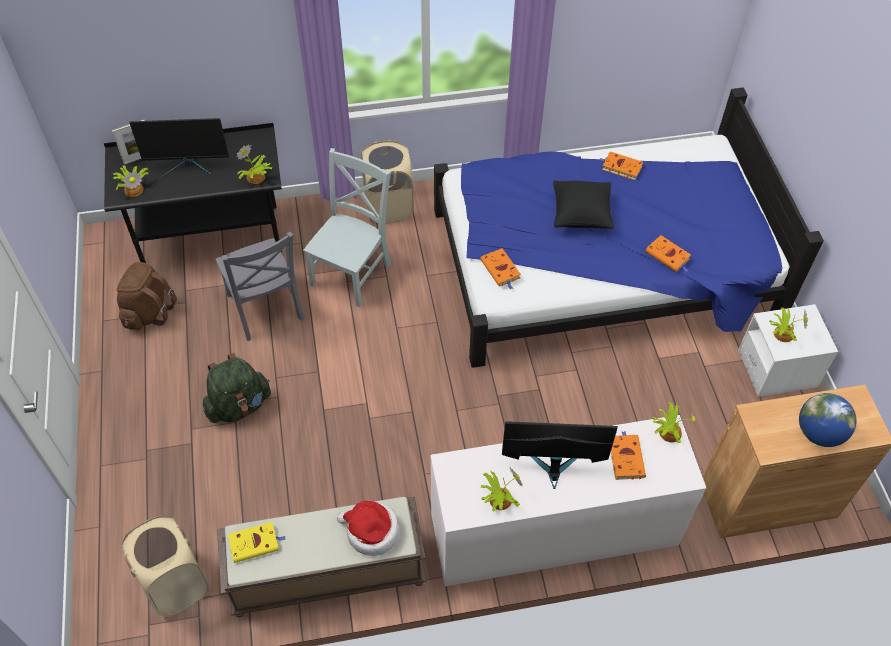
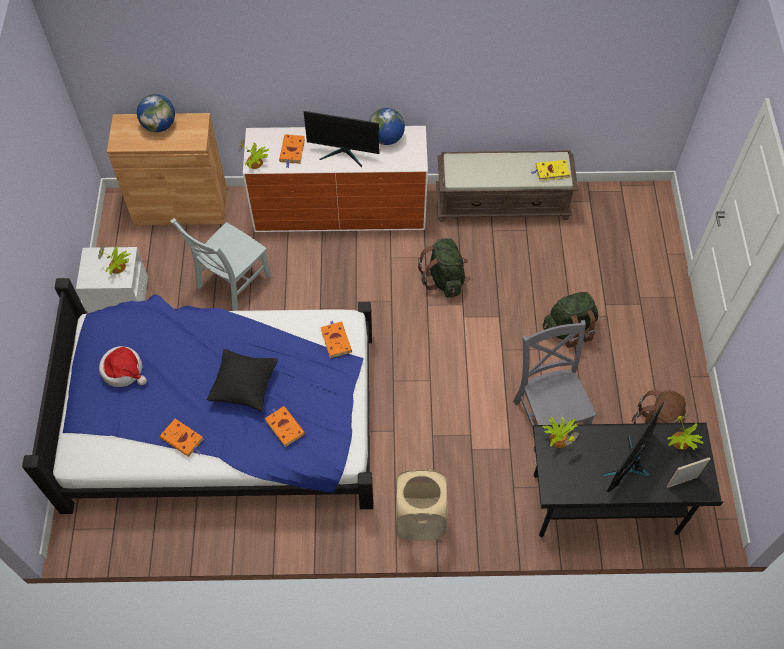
camera: 170 degrees left, 5 degrees up
beige laundry basket [121,515,209,617] -> none
monitor [129,118,229,178] -> monitor turned 60 degrees counterclockwise [602,402,664,492]
grey chair [303,148,391,307] -> grey chair moved to [170,218,271,311]
hat [337,500,400,556] -> hat moved to [99,346,147,387]
potted plant [480,466,523,512] -> globe [369,108,405,145]
orange book [645,235,691,272] -> orange book moved to [265,406,305,447]
none -> green backpack [418,238,468,298]

